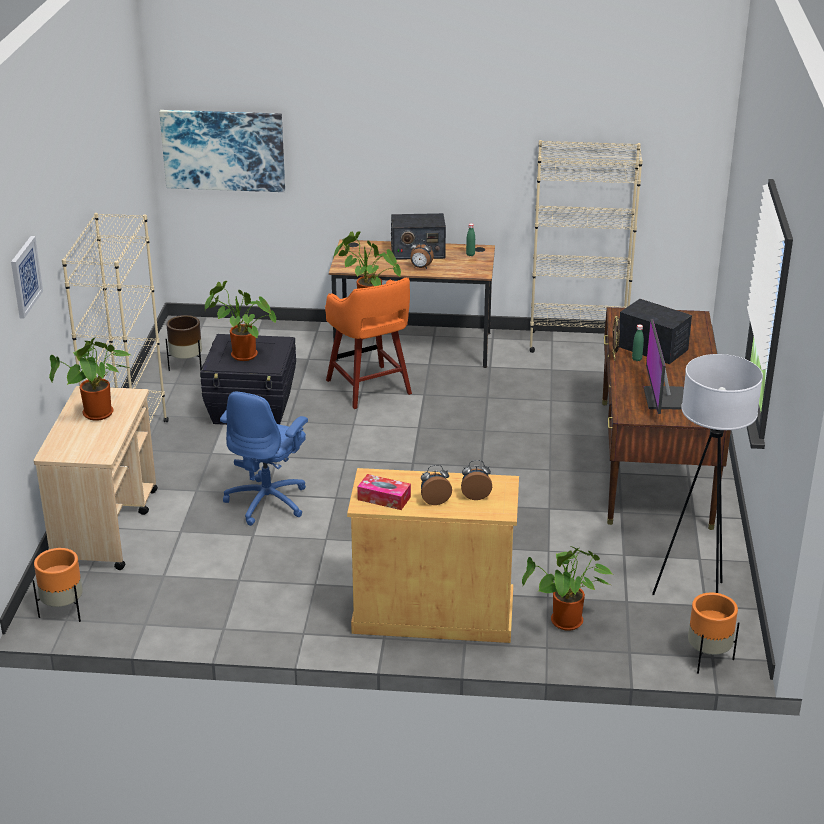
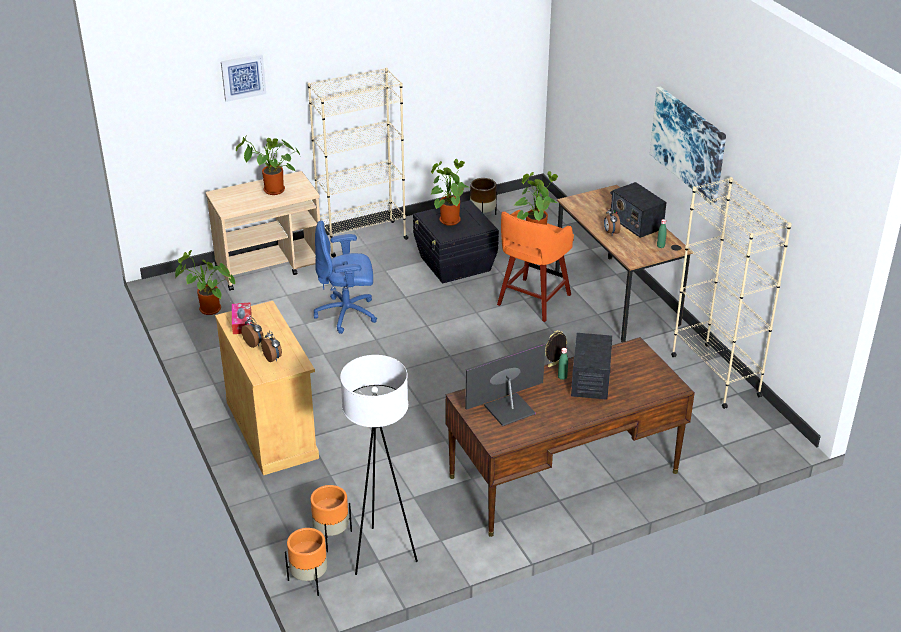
camera: 60 degrees right, 5 degrees up
orange planter [32,548,83,622] -> orange planter moved to [310,485,352,552]
picture [159,110,285,192] -> picture moved to [650,86,726,206]
potted plant [522,546,613,631] -> potted plant moved to [175,250,235,315]

